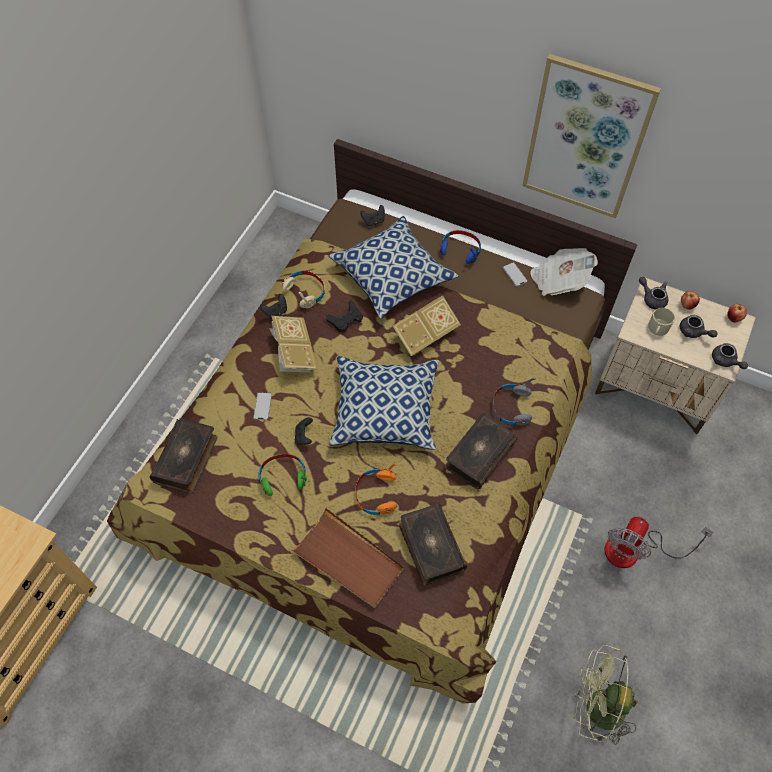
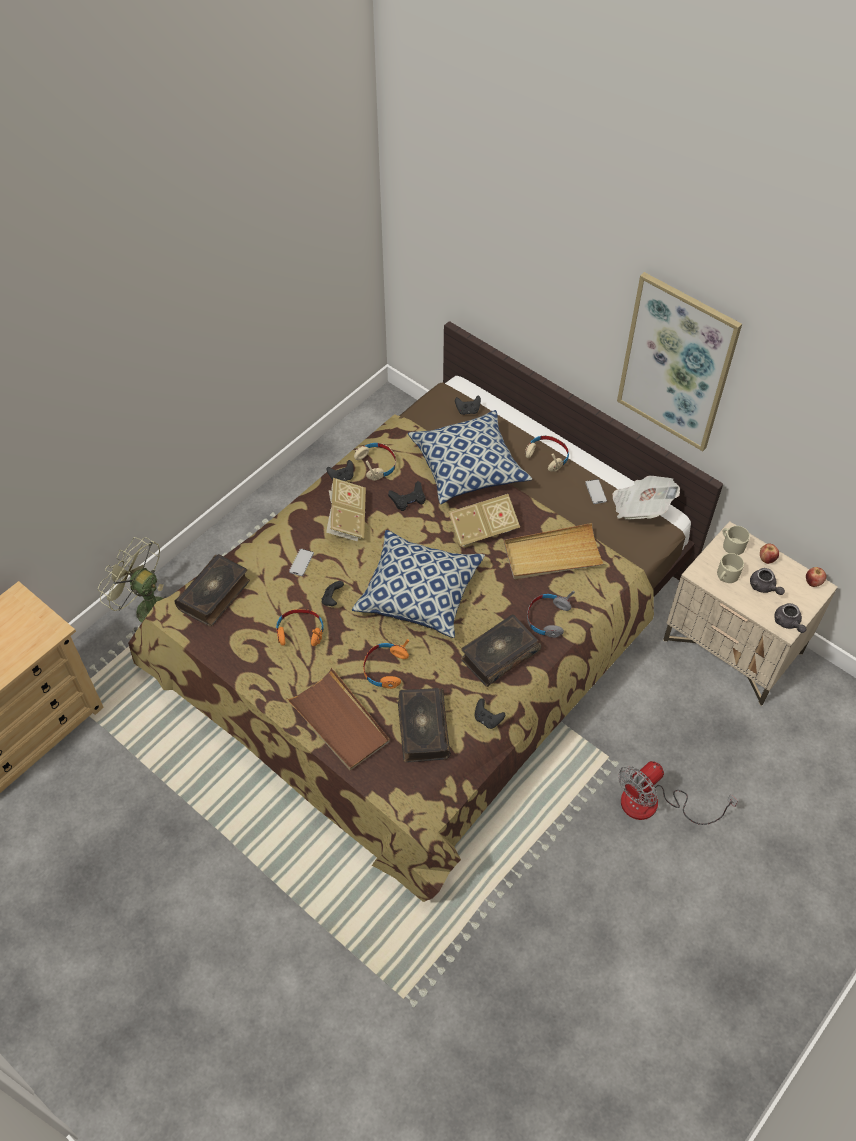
camera: 15 degrees right, 5 degrees down
green headphones [259,454,307,496] -> orange headphones [276,609,324,646]
blue headphones [440,230,481,264] -> beige headphones [525,436,569,472]
green fan [574,645,638,745] -> green fan moved to [98,537,167,632]
grey teapot [639,277,668,310] -> beige mug [723,526,750,555]
none -> black game controller [474,698,505,729]
none -> beige tray [504,523,605,579]

